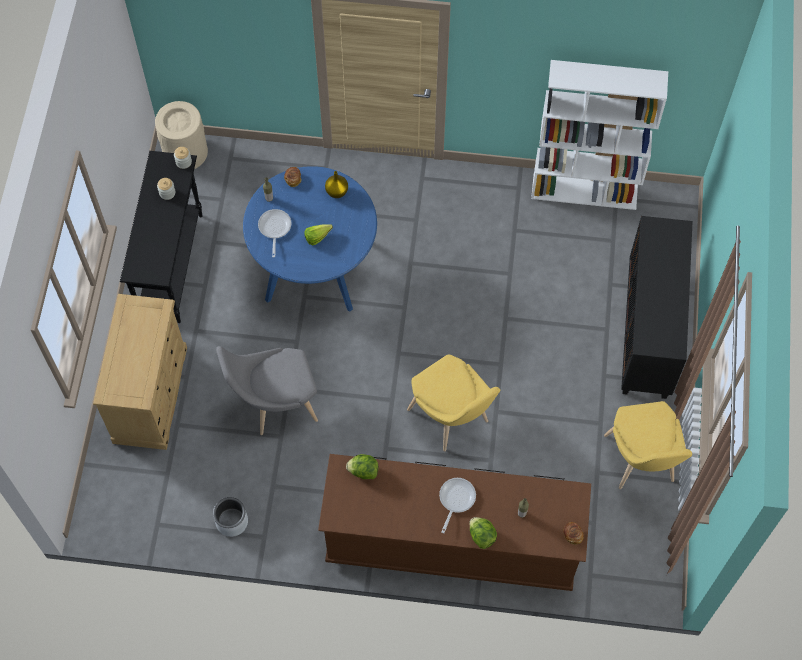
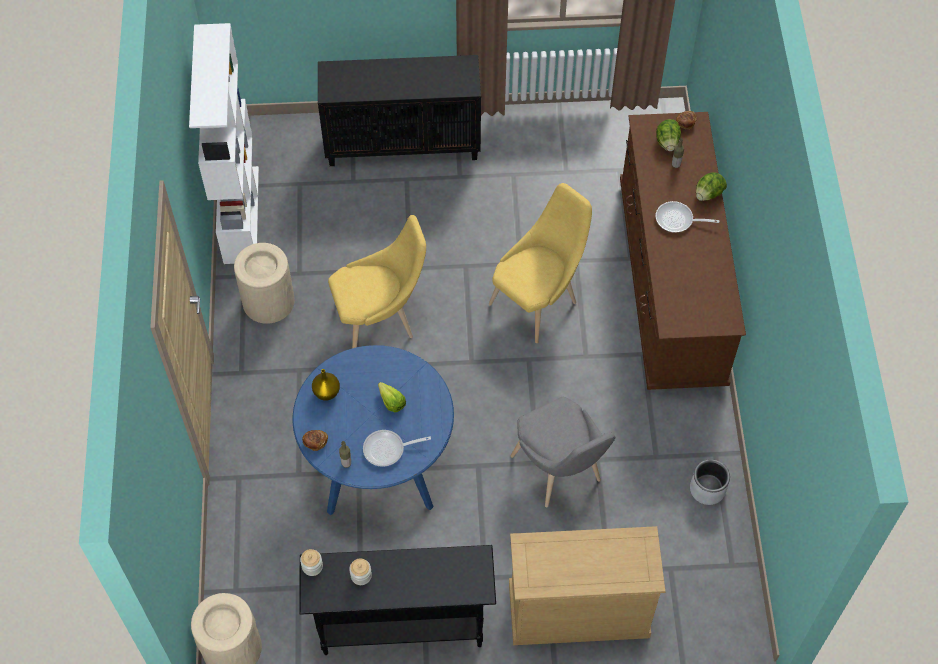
camera: 100 degrees left, 5 degrees down
lettuce [346,454,378,479] -> lettuce moved to [656,119,681,151]
yellow chair [604,401,692,489] -> yellow chair moved to [328,215,426,348]
none -> beige trash can [234,243,295,324]

